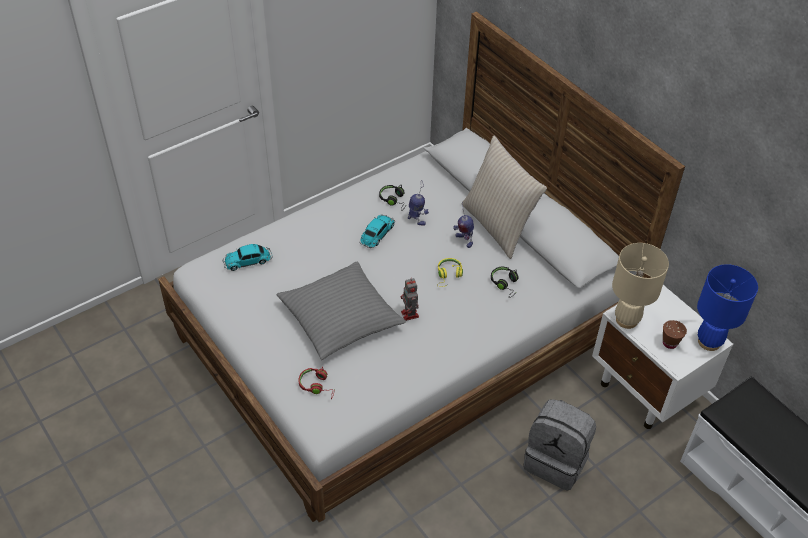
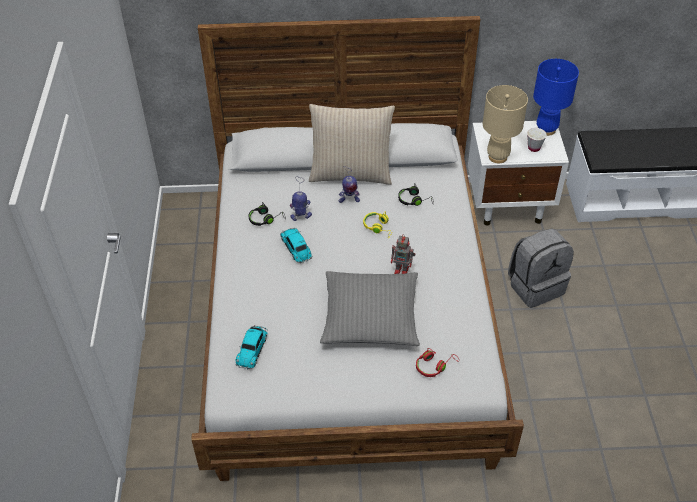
camera: 55 degrees left, 0 degrees up
brown cup [663,320,687,349] -> white cup [527,128,547,152]

